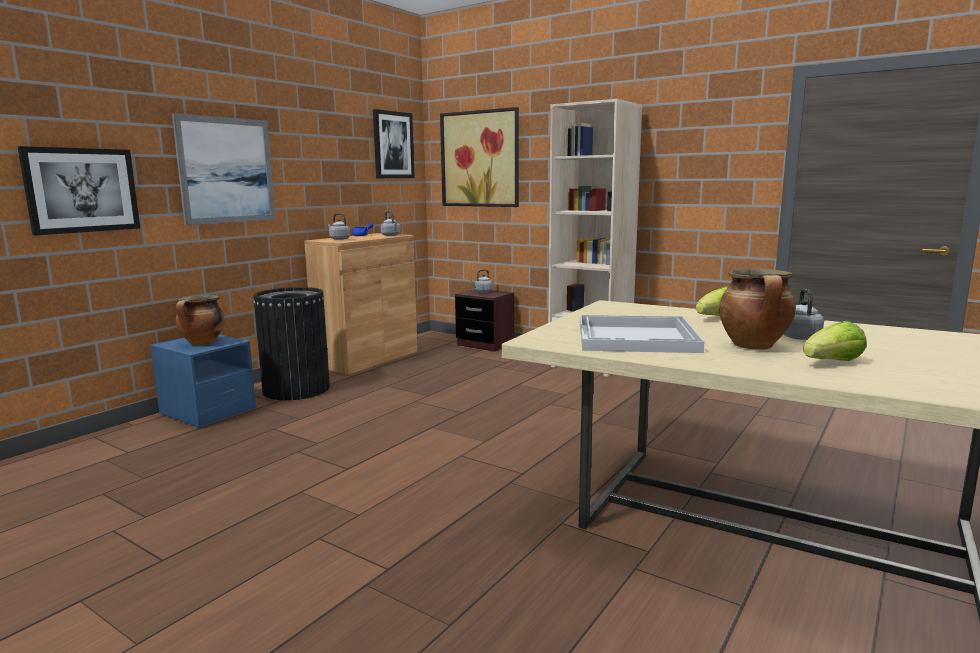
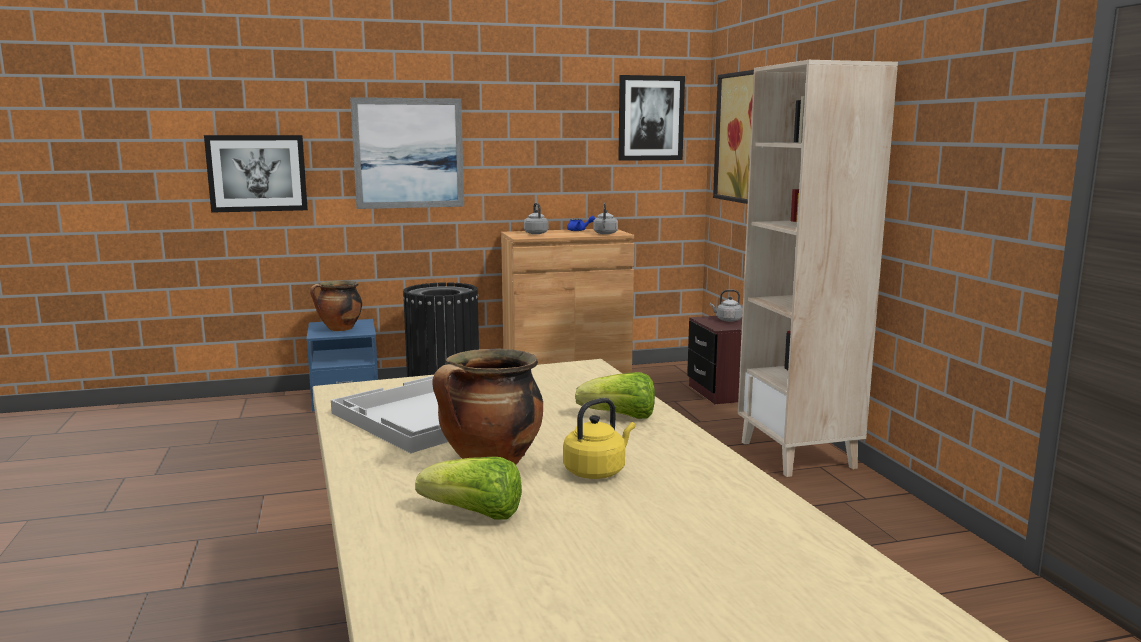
camera: 40 degrees right, 0 degrees up
grey kettle [783,289,824,340] -> yellow kettle [563,398,635,479]

